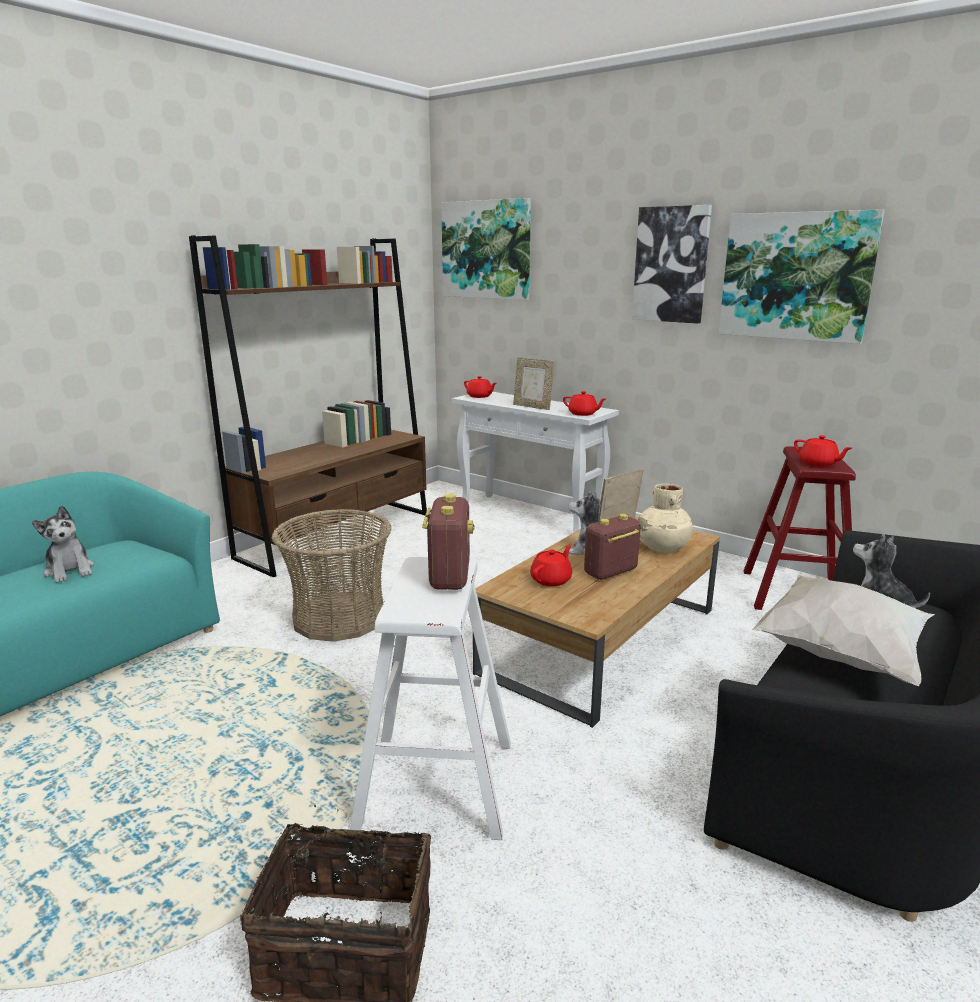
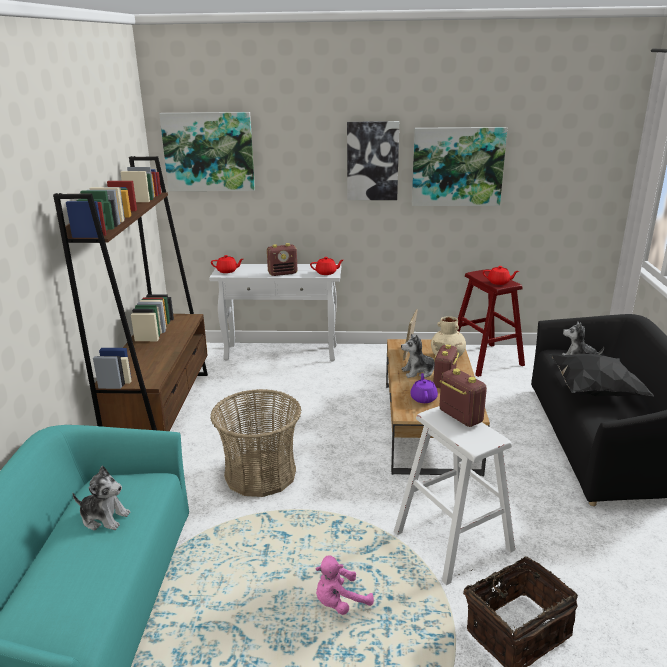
camera: 35 degrees left, 5 degrees up
picture frame [513,357,555,410] -> radio [267,243,298,276]
red teapot [530,545,572,586] -> purple teapot [410,373,438,403]
white pillow [752,574,935,686] -> black pillow [550,354,654,396]
none -> pink plush toy [316,555,374,615]

